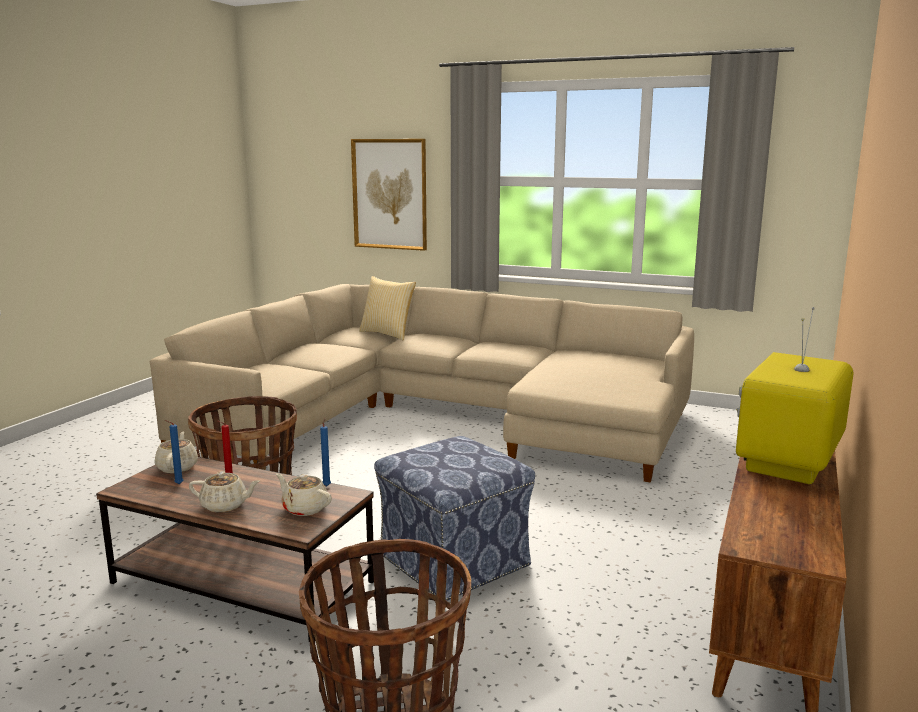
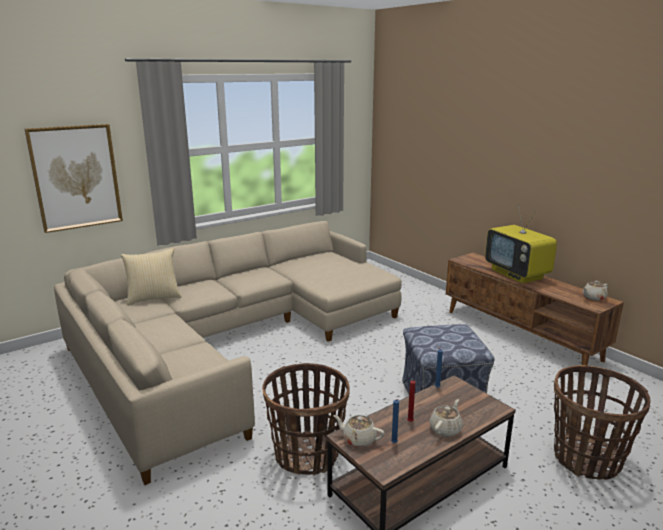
camera: 60 degrees left, 5 degrees up
beige teapot [276,473,332,516] -> beige teapot moved to [583,281,608,301]

